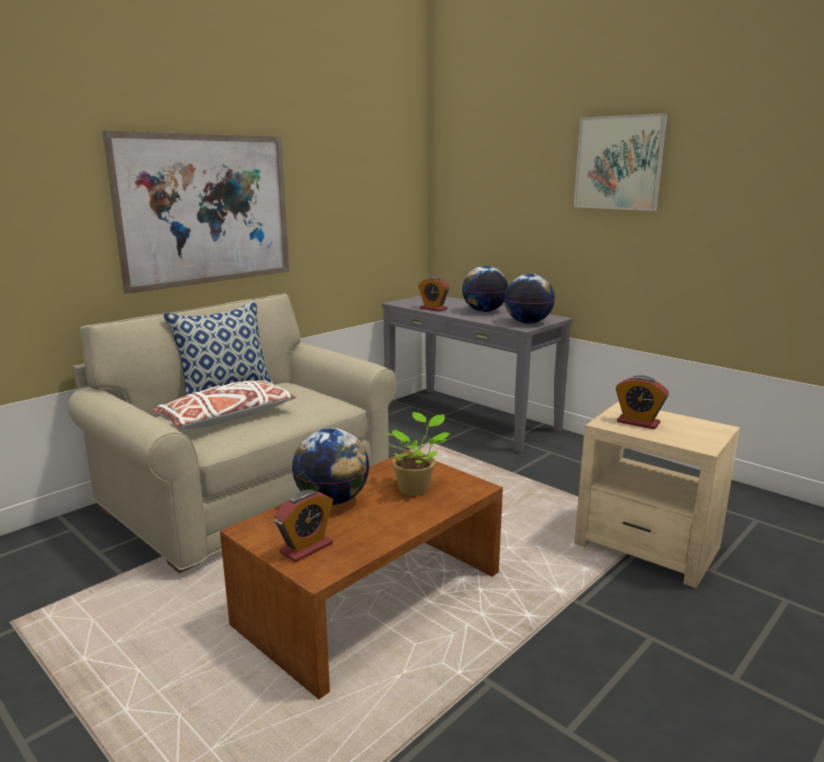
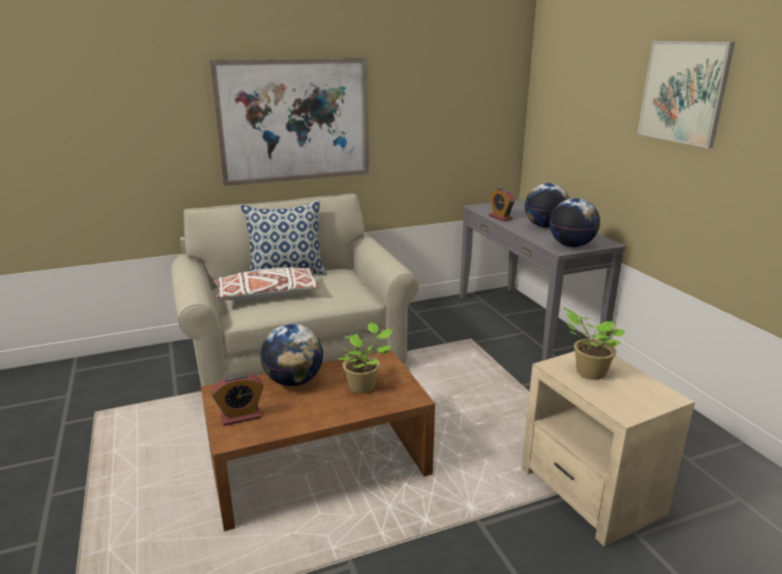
camera: 25 degrees right, 5 degrees up
alarm clock [616,375,669,429] -> potted plant [564,308,625,380]

